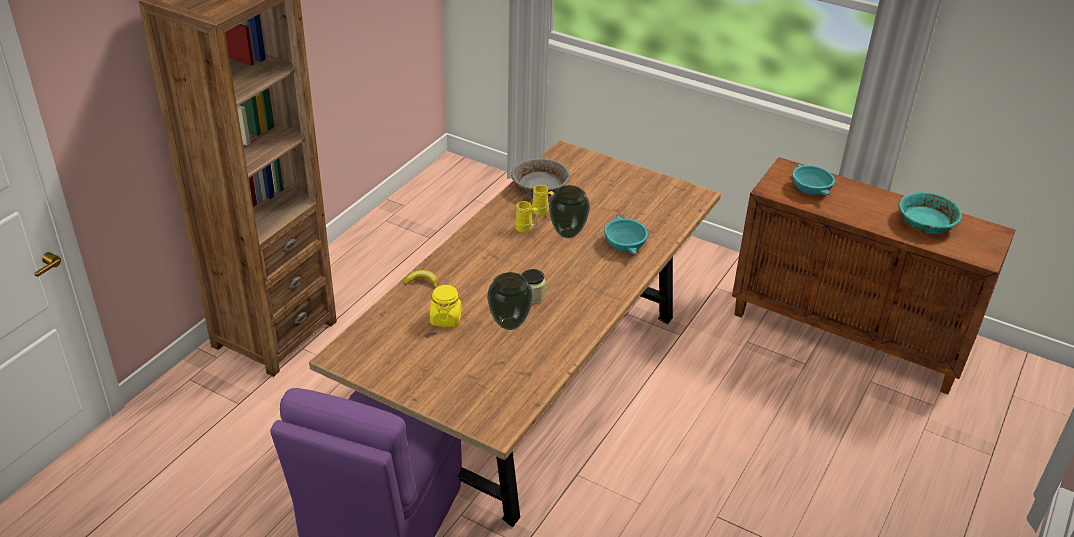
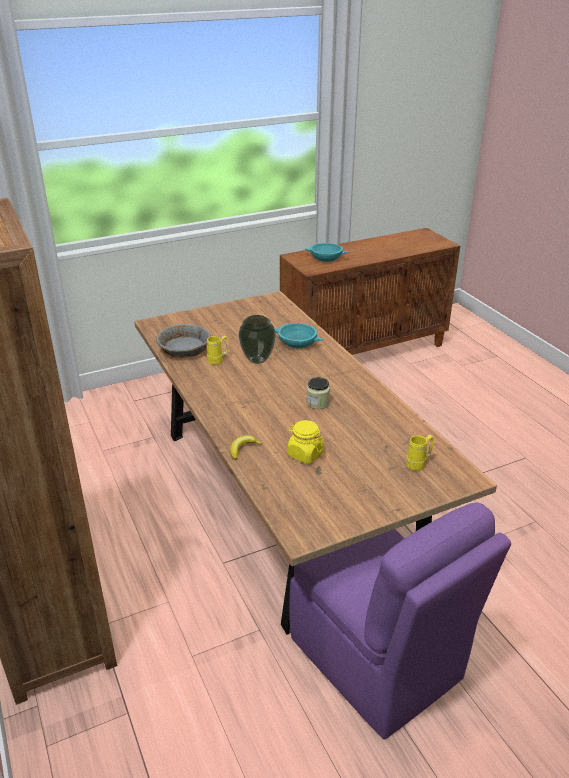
camera: 55 degrees left, 5 degrees down
vase [487,272,533,330] -> none
yellow mug [515,201,539,233] -> yellow mug moved to [406,435,434,471]
turquoise bowl [898,192,962,234] -> none

